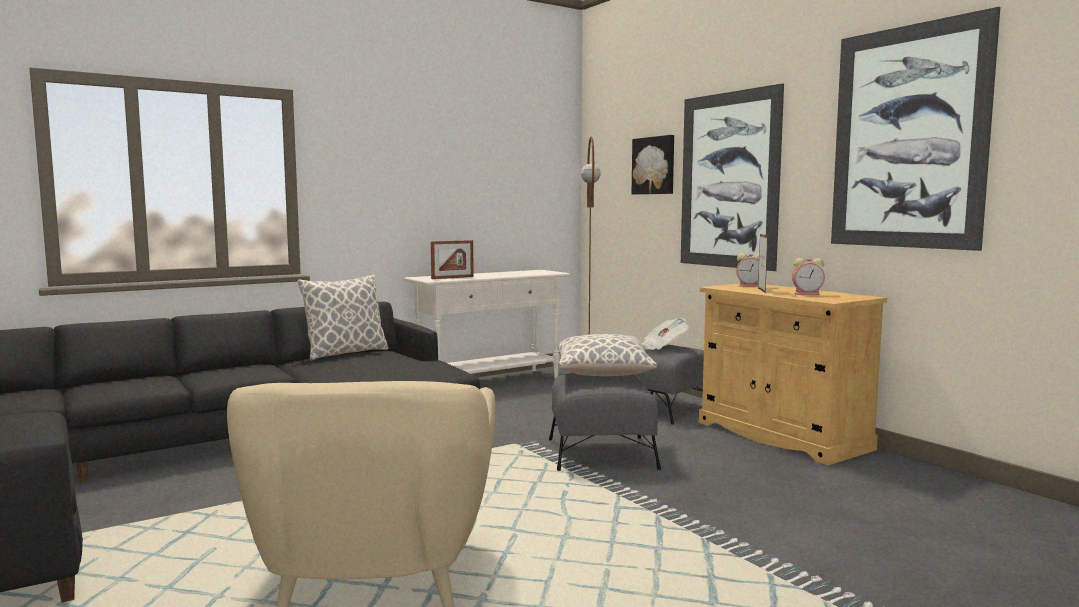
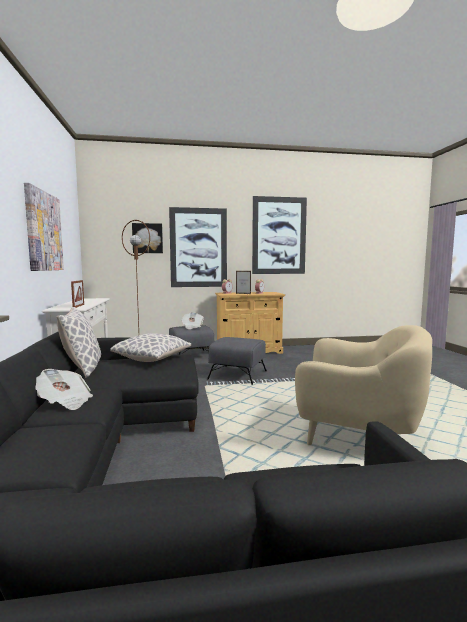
camera: 65 degrees left, 0 degrees up
pillow [558,334,657,376] -> pillow moved to [110,333,191,362]
none -> picture [24,183,64,271]
none -> newspaper [35,369,93,410]

